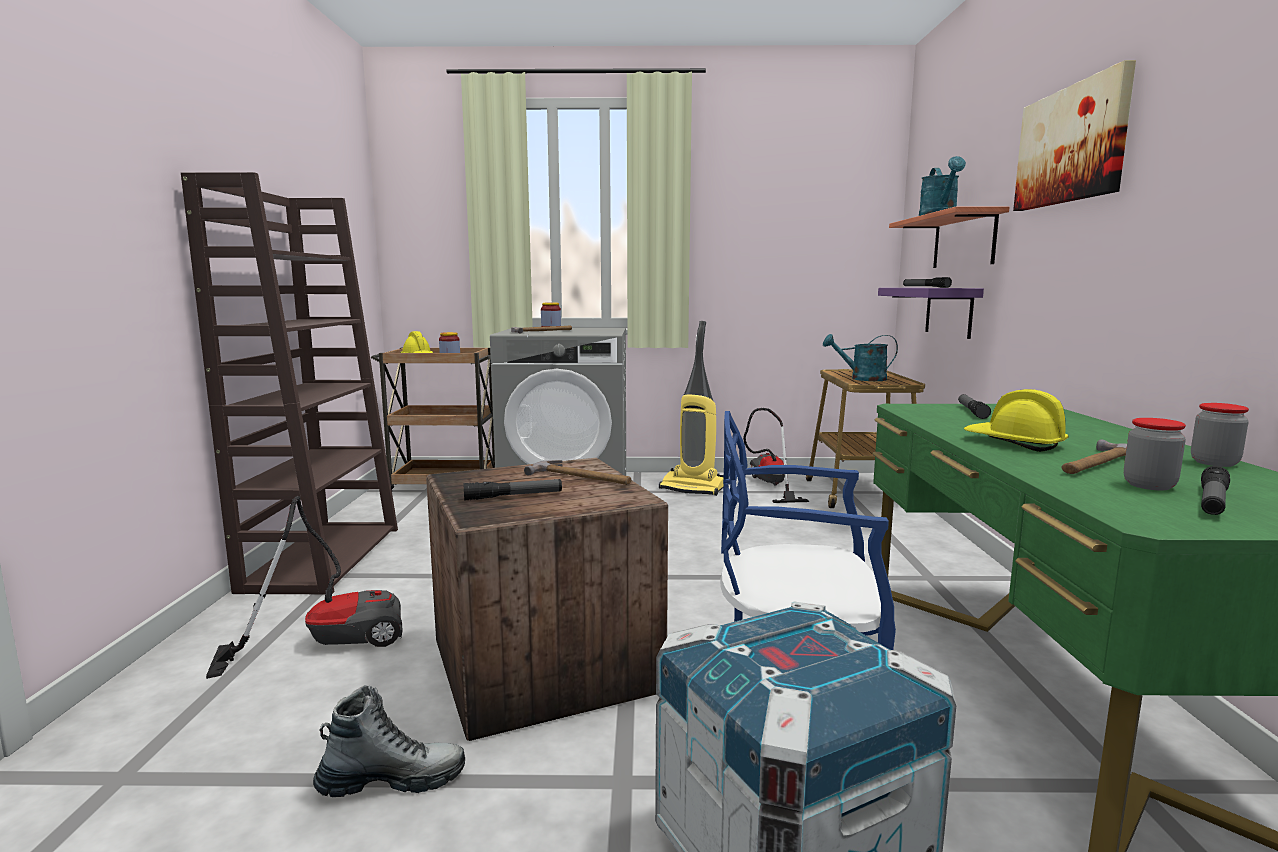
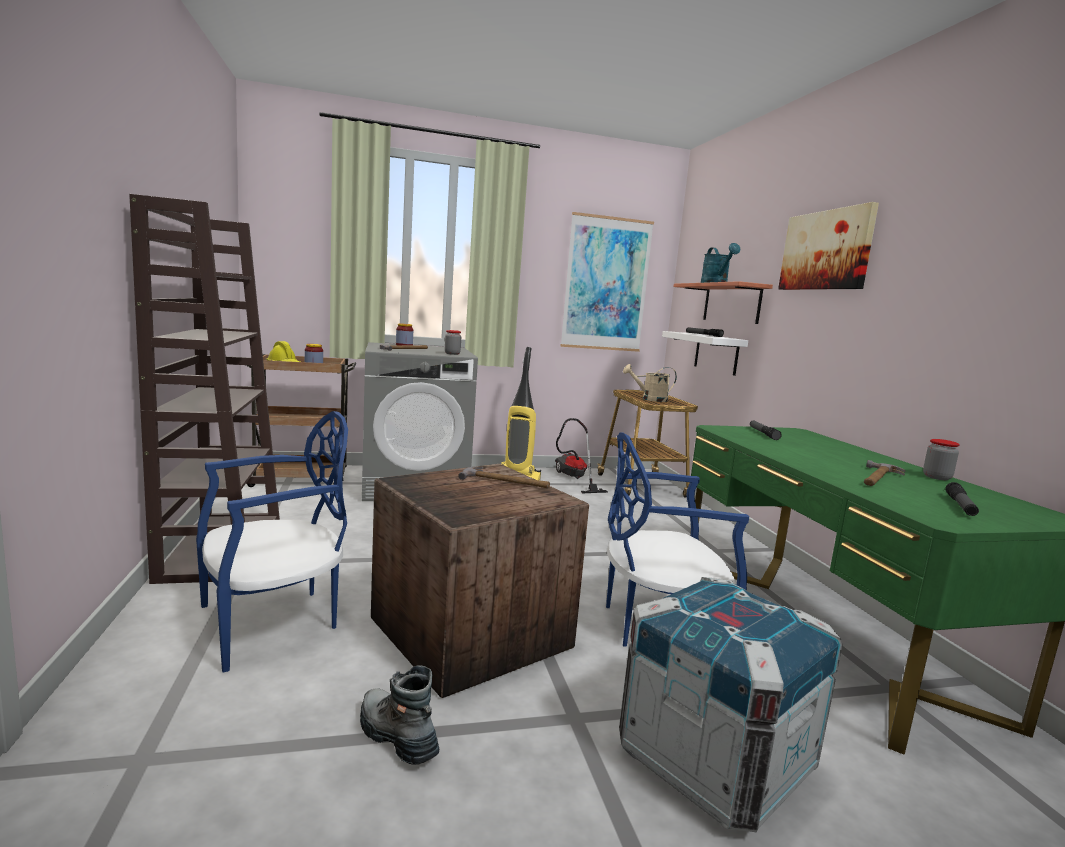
camera: 15 degrees left, 0 degrees up
vacuum cleaner [206,496,402,679] -> blue chair [196,411,348,673]
boot [313,685,465,797] -> boot turned 105 degrees counterclockwise [360,665,439,765]
flashlight [463,479,562,501] -> none
turquoise watering can [823,334,898,381] -> beige watering can [623,364,677,402]
purple shelf [878,288,984,339] -> white shelf [662,331,748,376]
yellow hard hat [964,389,1069,452] -> none
jar [1124,418,1186,490] -> jar moved to [445,330,461,355]
none -> picture [560,212,654,352]

